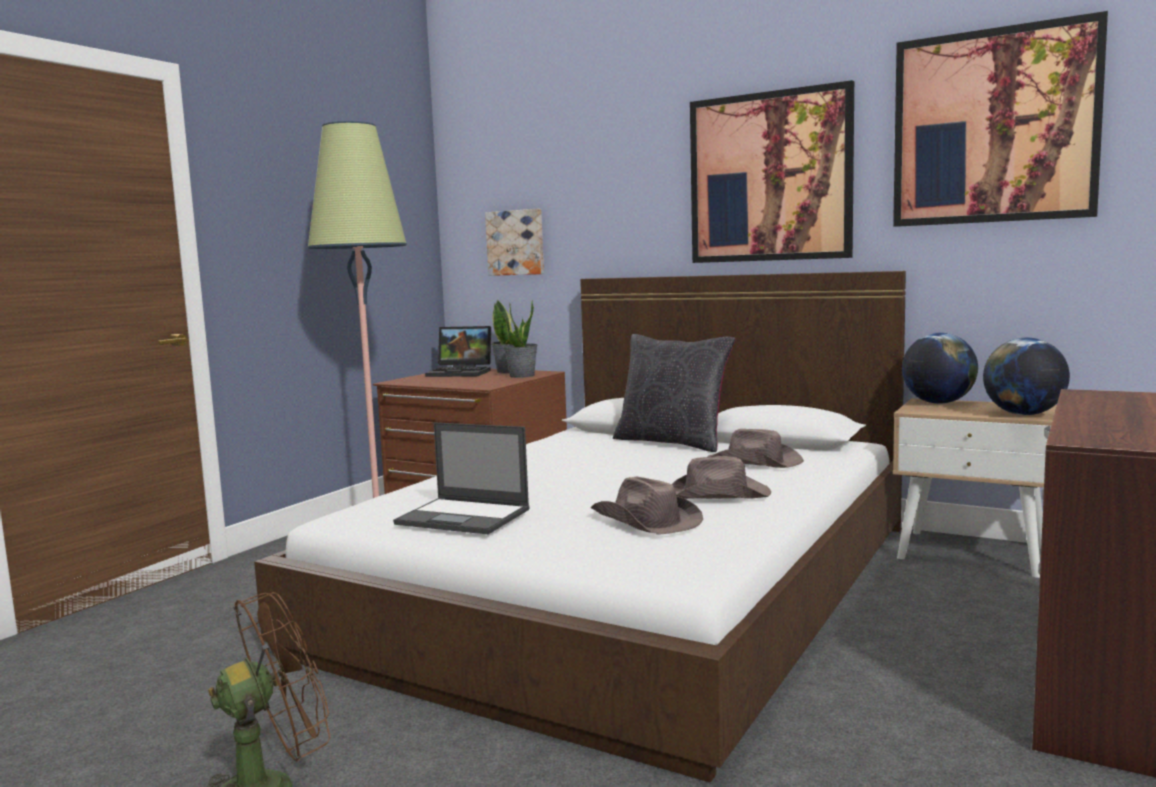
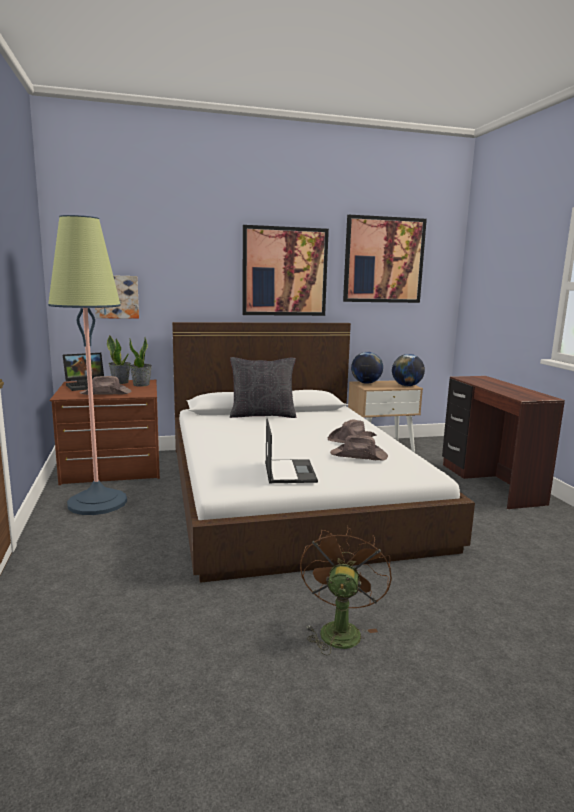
camera: 45 degrees left, 5 degrees up
laptop [393,422,530,534] -> laptop turned 75 degrees counterclockwise [265,418,318,483]
brown hat [707,429,804,468] -> brown hat moved to [79,376,131,395]

